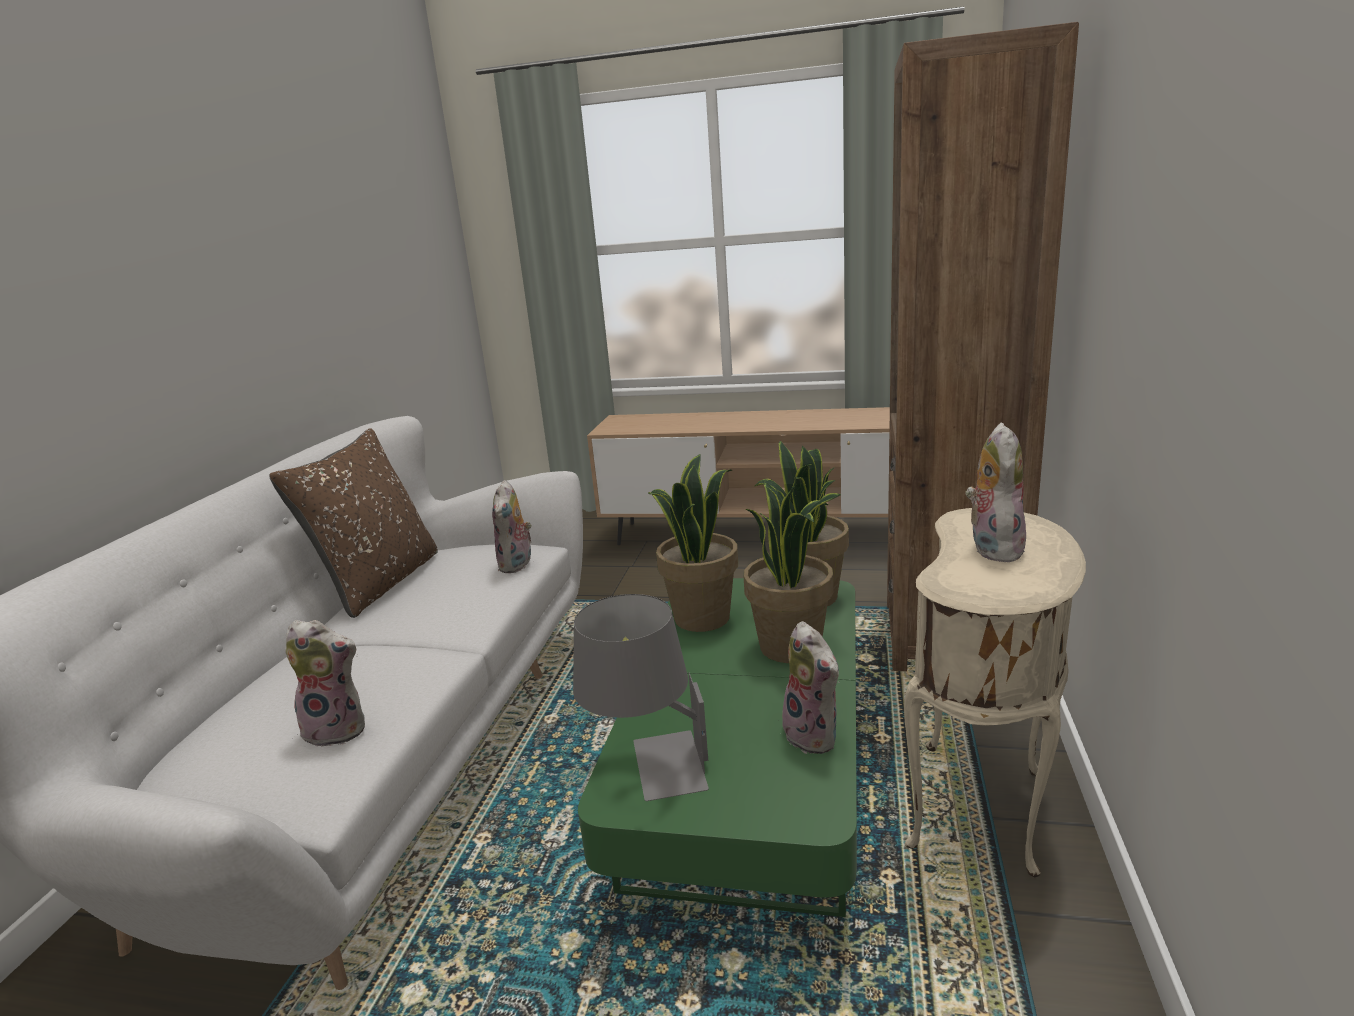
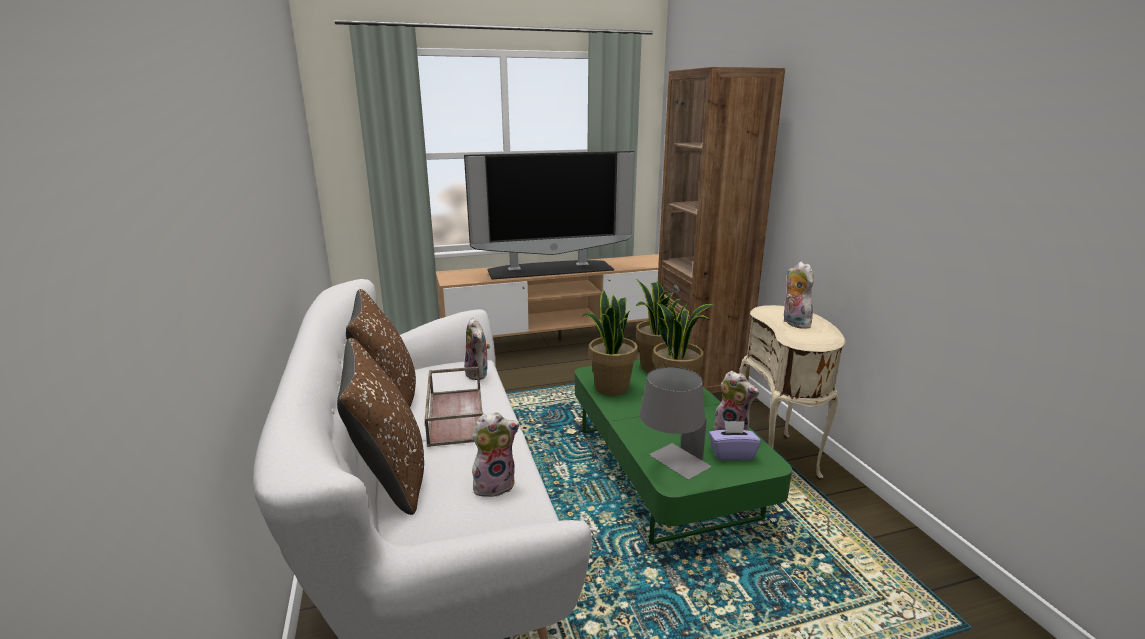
camera: 30 degrees left, 0 degrees up
none -> brown pillow [337,338,424,515]
none -> brown tray [425,367,483,447]
none -> television [464,151,635,279]
none -> purple tissue box [709,421,761,460]

